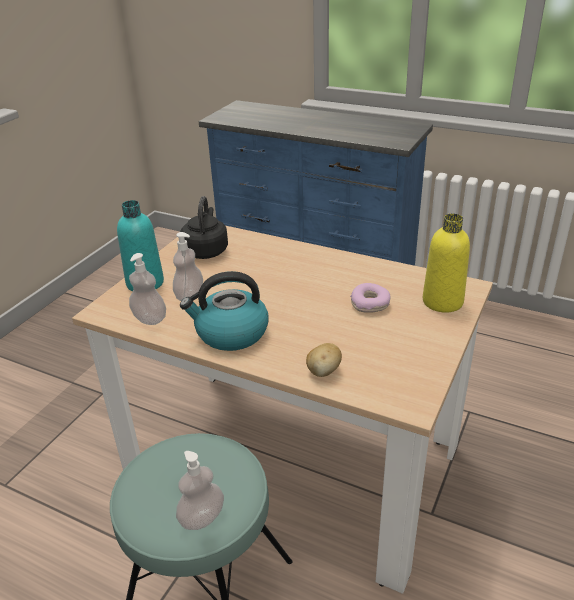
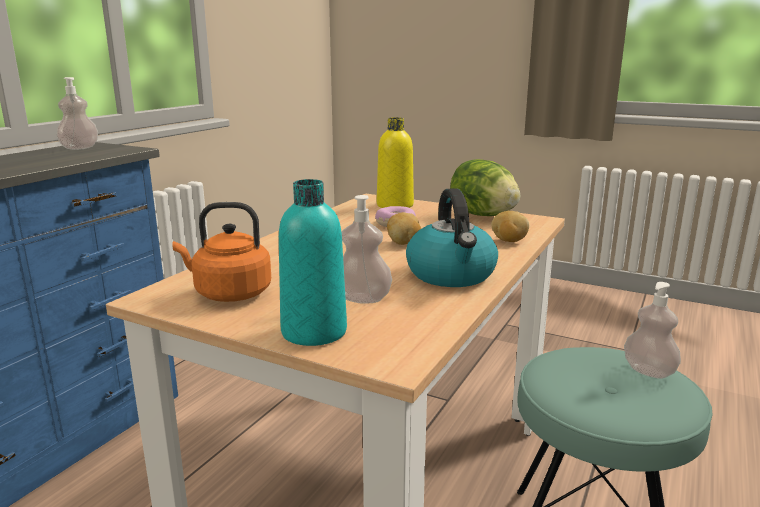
camera: 90 degrees left, 15 degrees down
soap dispenser [129,253,166,325] -> soap dispenser moved to [57,77,98,150]
black kettle [181,196,228,259] -> orange kettle [172,202,271,302]
none -> potato [387,212,421,245]
none -> lettuce [450,159,520,216]

